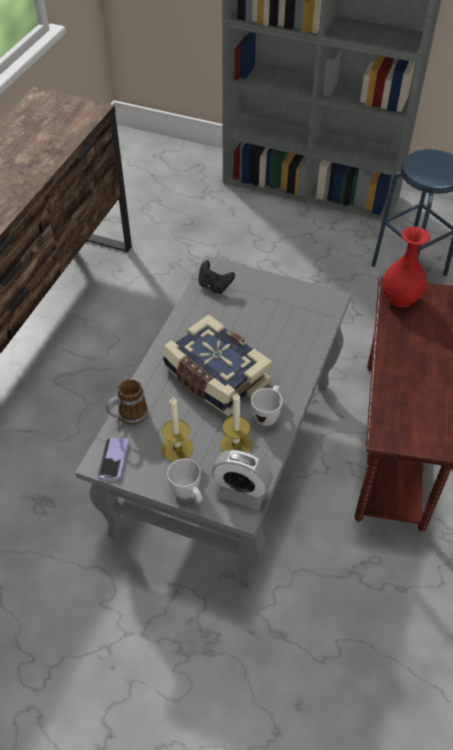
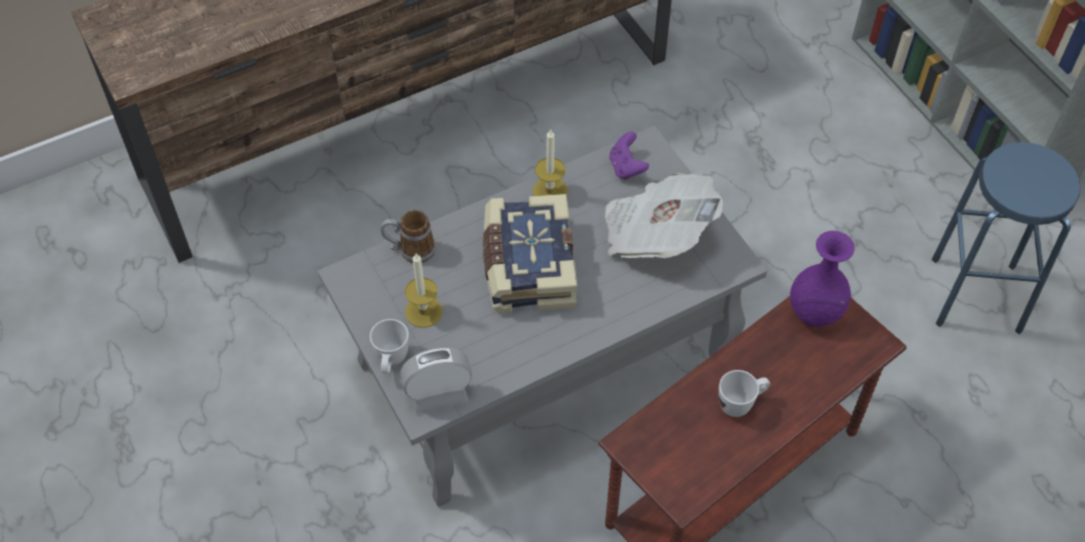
camera: 40 degrees right, 5 degrees up
phone [97,438,129,480] -> none
black game controller [198,260,235,294] -> purple game controller [609,132,649,180]
alarm clock [212,450,273,510] -> alarm clock turned 105 degrees clockwise [400,347,472,414]
candle [220,392,252,453] -> candle moved to [533,129,568,196]
white mug [251,385,283,426] -> white mug moved to [719,370,770,417]
red vase [382,227,430,308] -> purple vase [790,231,855,327]
none -> newspaper [605,173,723,258]

